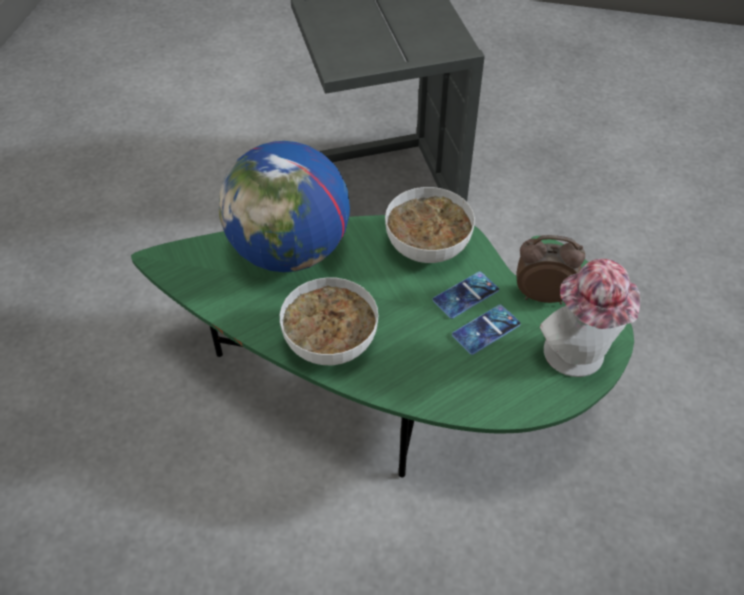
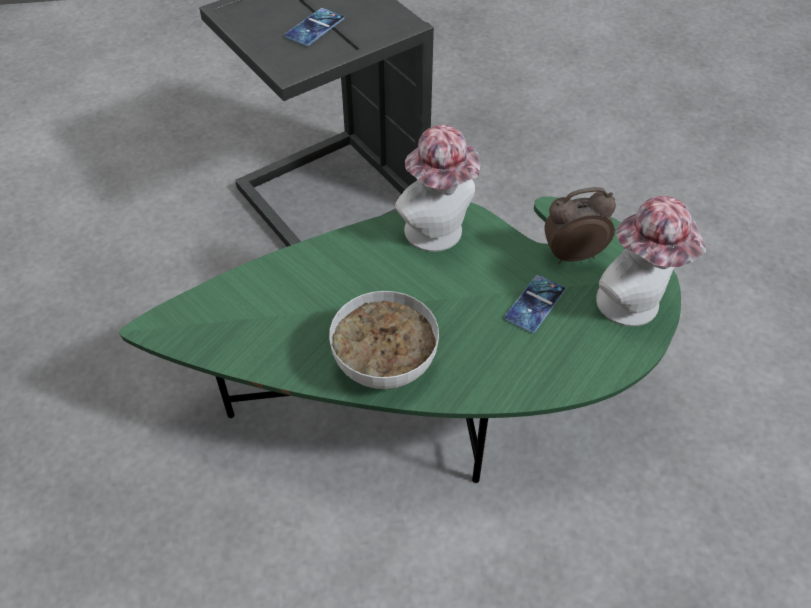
camera: 20 degrees left, 0 degrees up
globe [219,141,350,272] -> none
bowl [385,187,475,263] -> hat [395,125,480,252]
phone [432,272,499,319] -> phone moved to [284,8,344,46]

